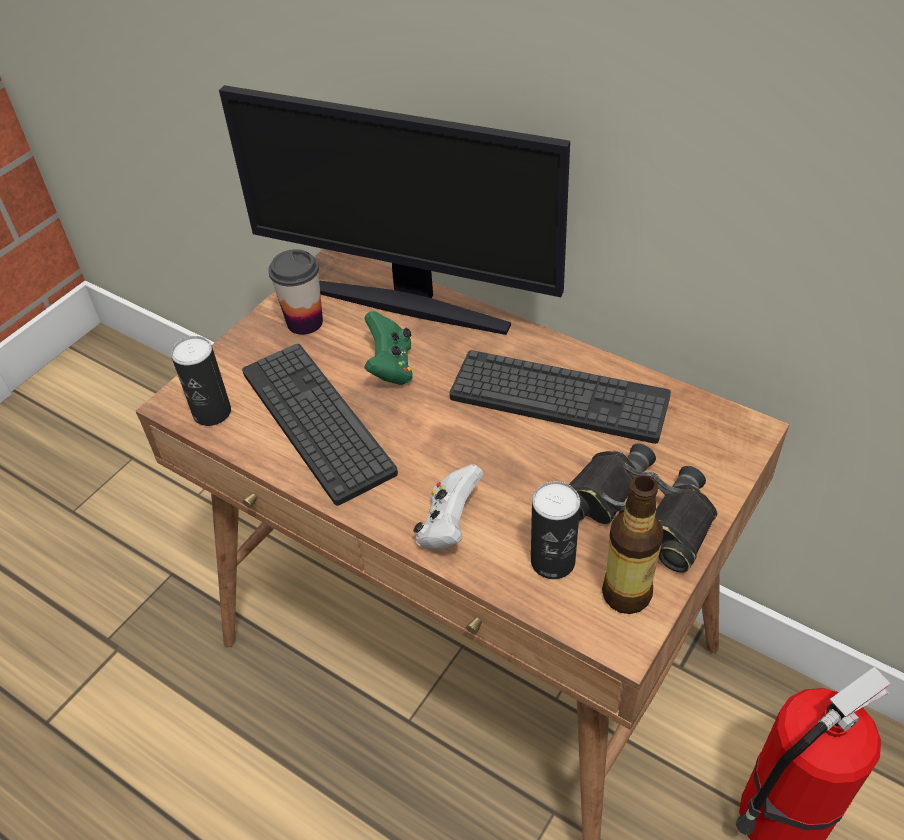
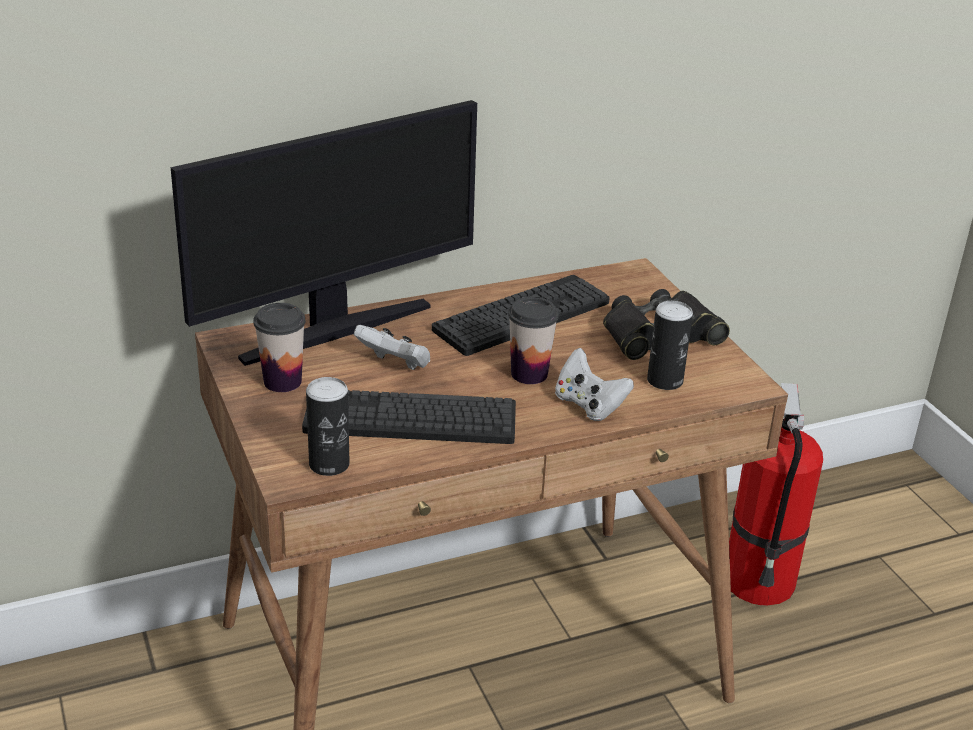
camera: 60 degrees left, 15 degrees down
green game controller [364,311,413,385] -> white game controller [354,325,430,370]
bottle [602,475,663,614] -> none
none -> cup [508,297,559,384]

